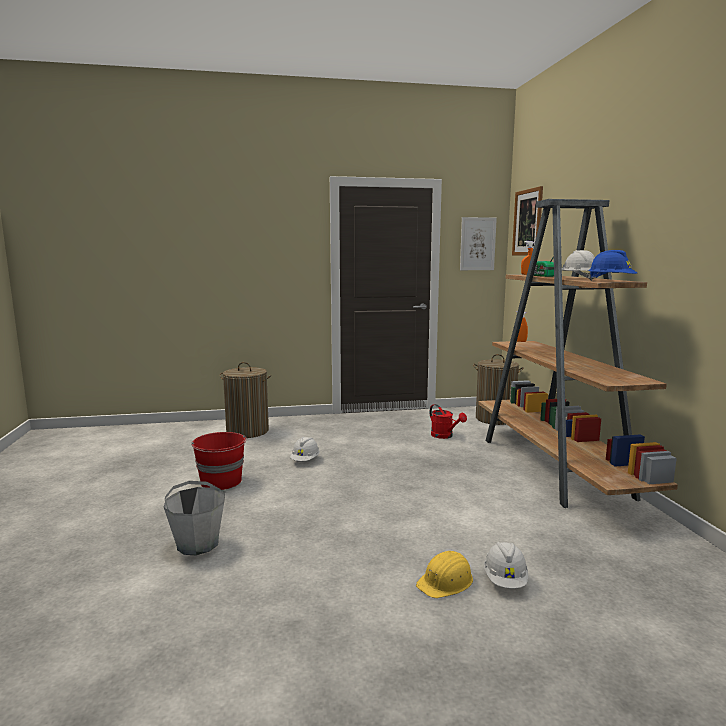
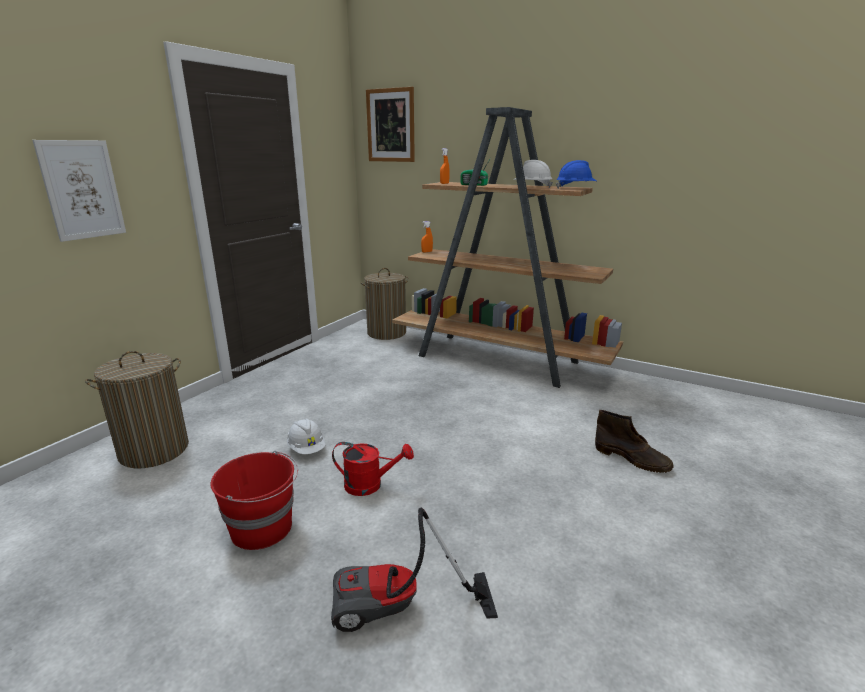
camera: 50 degrees left, 10 degrees up
grey bucket [164,481,225,555] -> vacuum cleaner [331,508,498,632]
yellow hard hat [416,551,473,598] -> none
red watering can [429,404,467,439] -> red watering can moved to [332,442,414,496]
picture [460,217,497,270] -> picture moved to [33,140,126,242]
white hard hat [484,542,528,588] -> brown boot [595,410,674,473]

